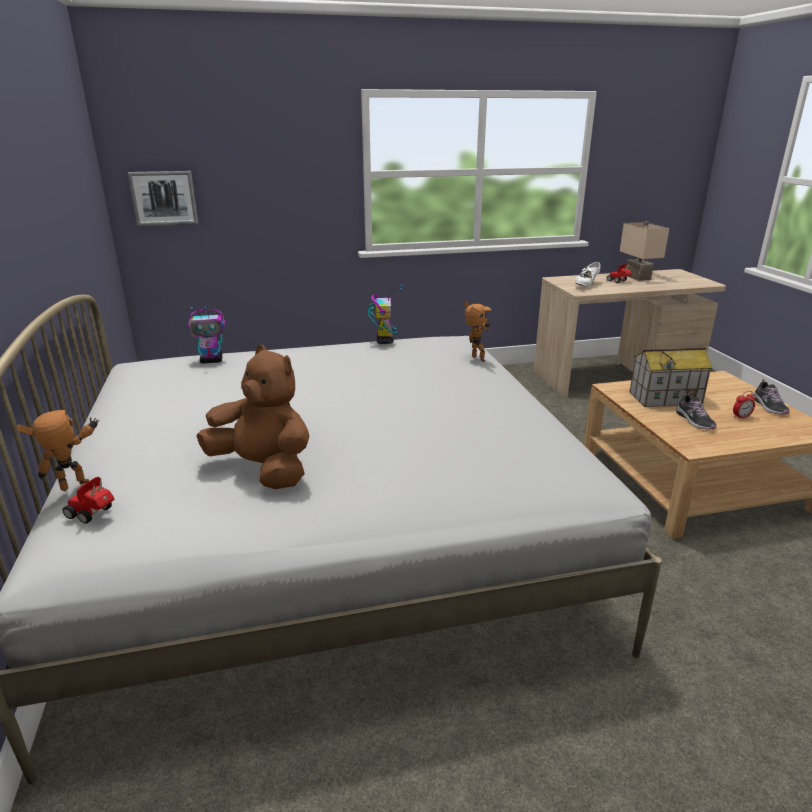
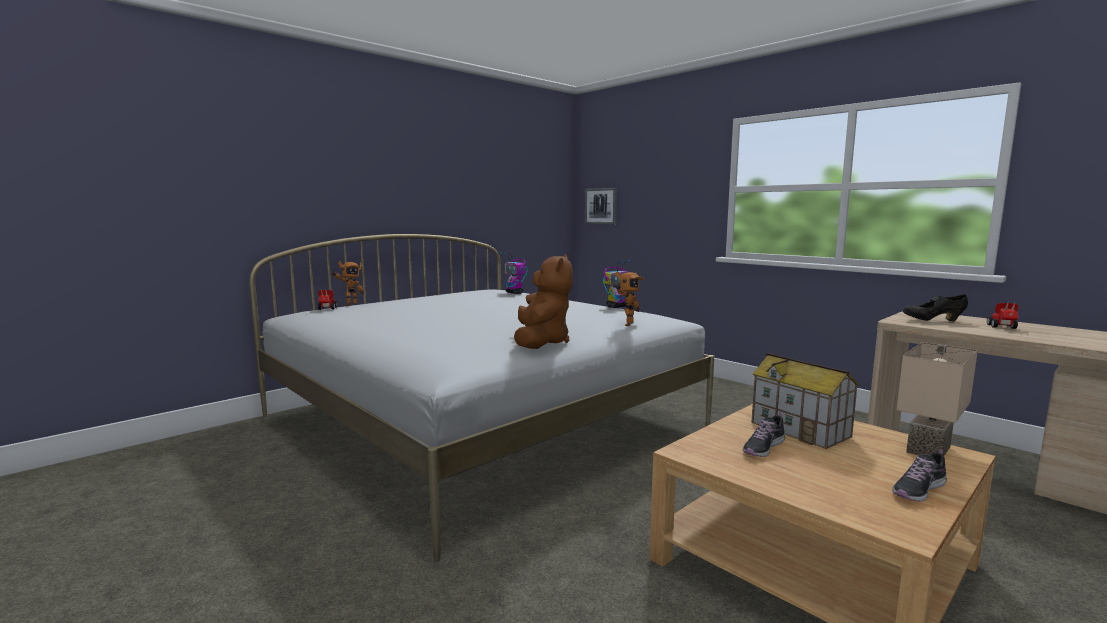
camera: 60 degrees right, 15 degrees down
toy robot [17,410,99,491] -> toy robot turned 105 degrees clockwise [332,261,364,306]
brown plush toy [197,345,309,489] -> brown plush toy moved to [514,254,573,349]
white shoe [575,262,600,287] -> black shoe [903,294,968,321]
beige table lamp [620,221,669,281] -> beige table lamp moved to [897,342,978,456]
alarm clock [733,391,756,419] -> none

